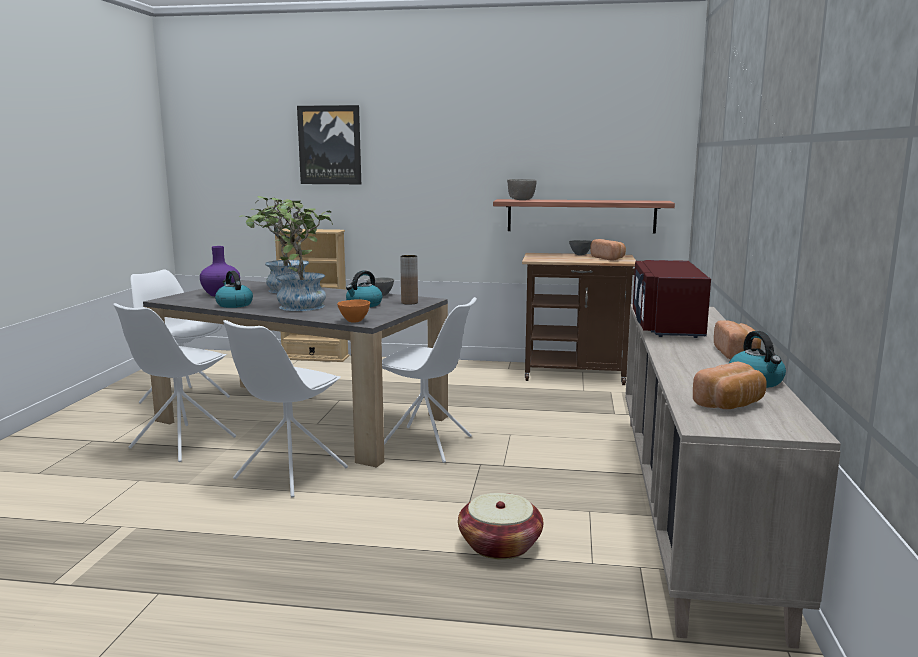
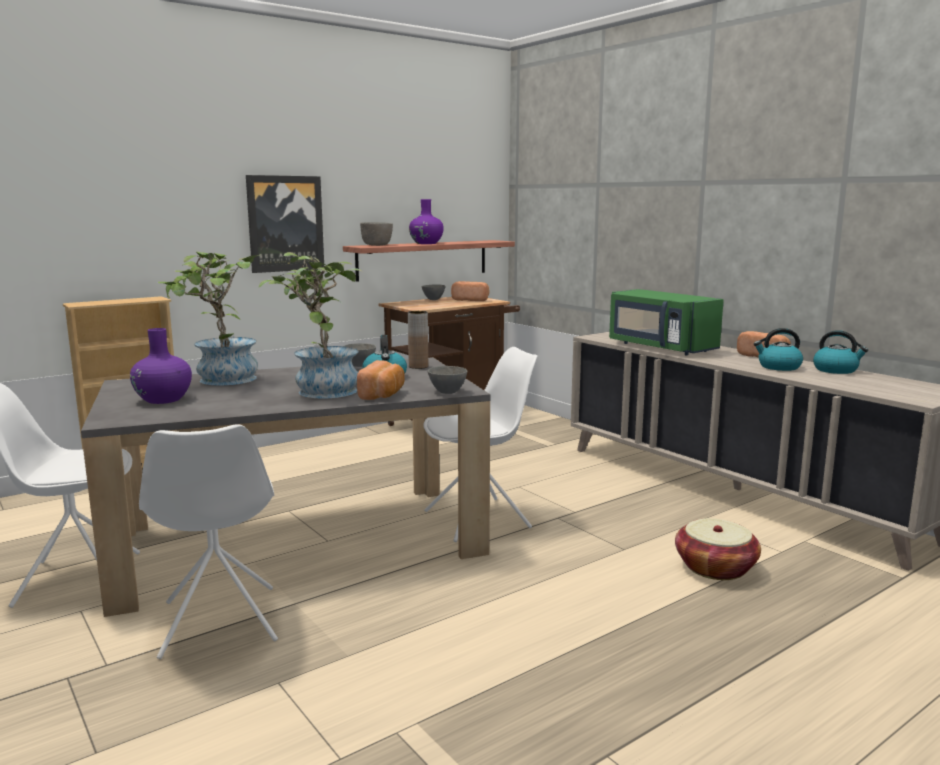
camera: 45 degrees left, 0 degrees up
kettle [215,271,253,308] -> kettle moved to [754,328,803,371]
white chair [223,320,348,498] -> none
picture [297,105,361,184] -> picture moved to [246,175,324,273]
orange bowl [337,299,370,323] -> grey bowl [427,366,467,394]
red microwave [633,260,711,338] -> green microwave [609,289,724,355]
bread [693,361,767,409] -> bread moved to [357,360,404,400]
none -> purple vase [409,199,444,244]

